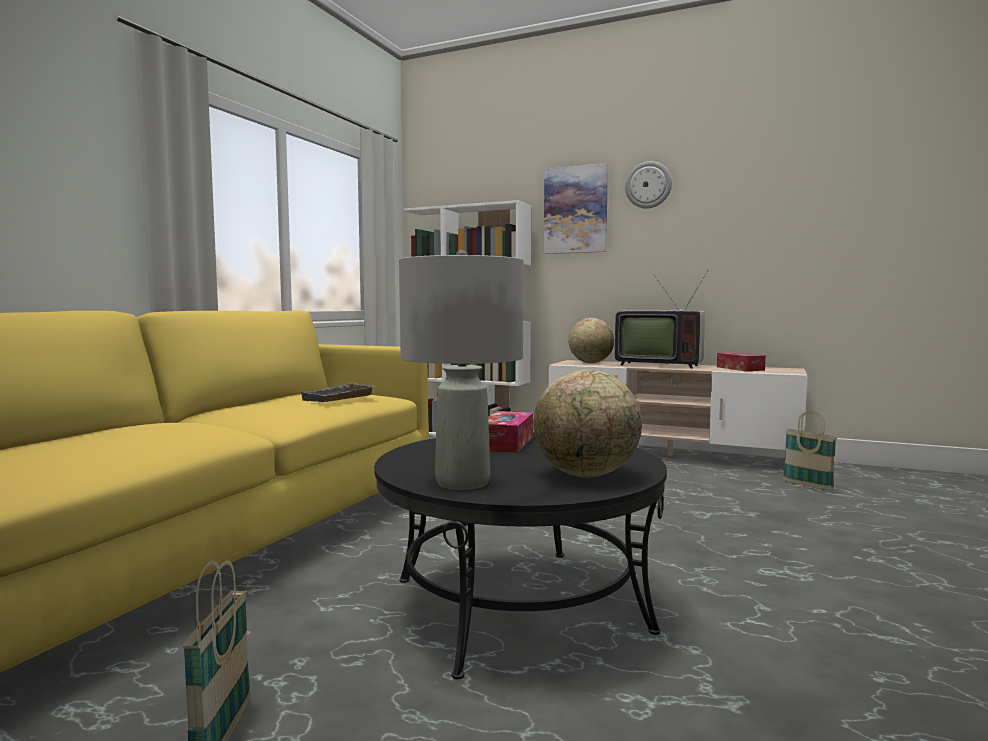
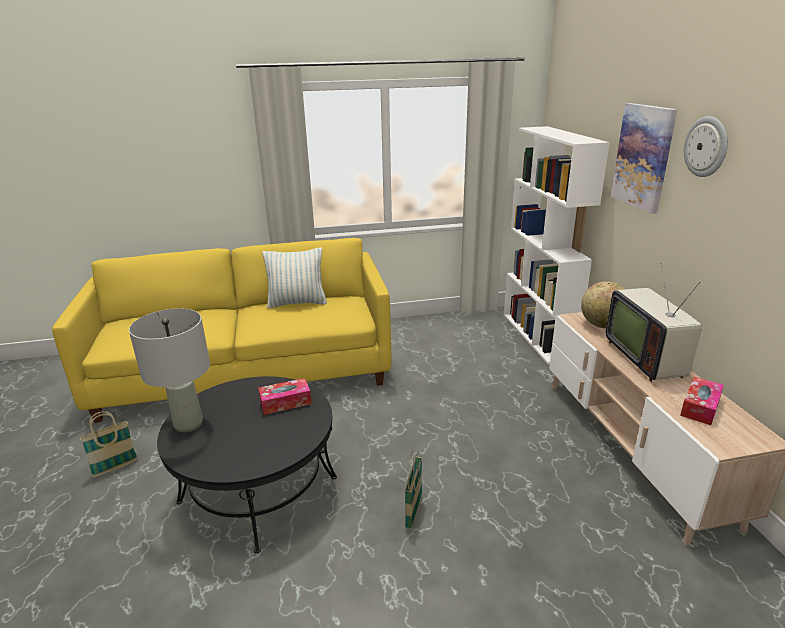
camera: 55 degrees right, 20 degrees up
grey tray [301,382,375,402] -> none
globe [534,370,642,477] -> none
basket [782,411,837,490] -> basket moved to [405,451,422,530]
none -> pillow [262,248,327,308]

